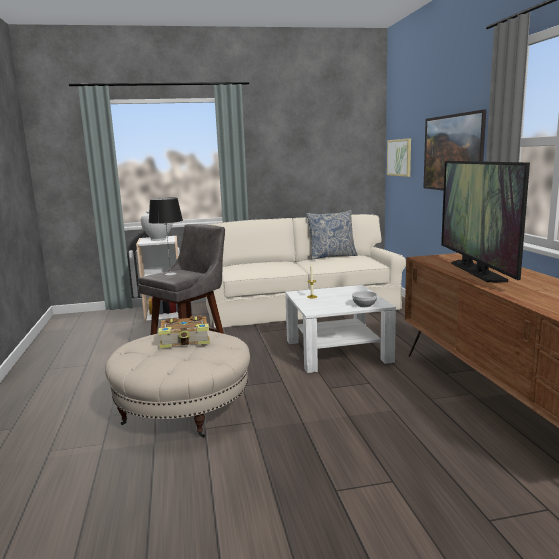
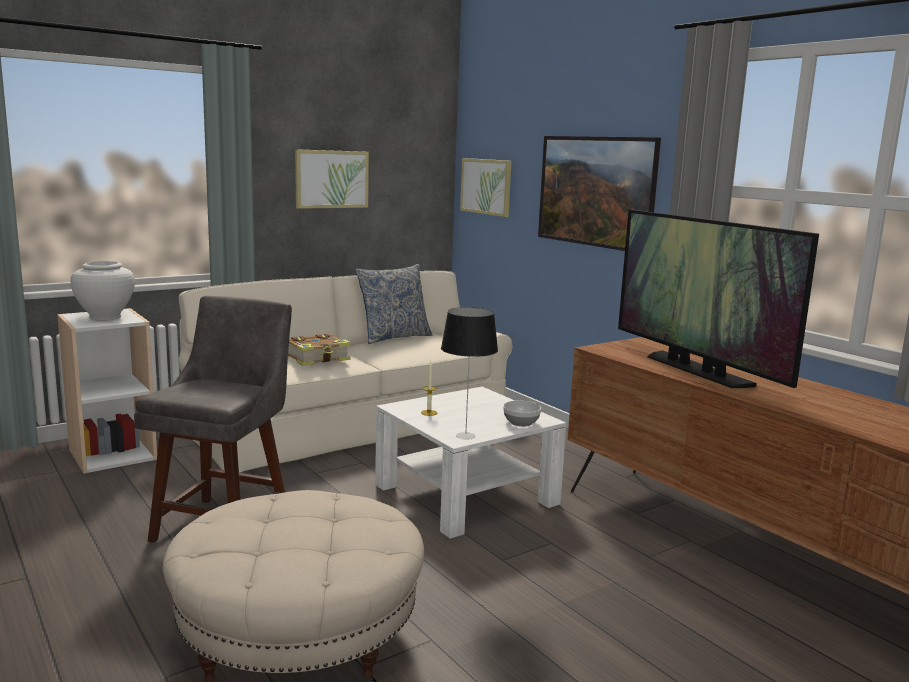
camera: 25 degrees left, 0 degrees up
table lamp [149,198,183,275] -> table lamp moved to [441,307,498,440]
book [158,316,210,348] -> book moved to [288,333,351,366]
none -> picture [295,149,369,209]

